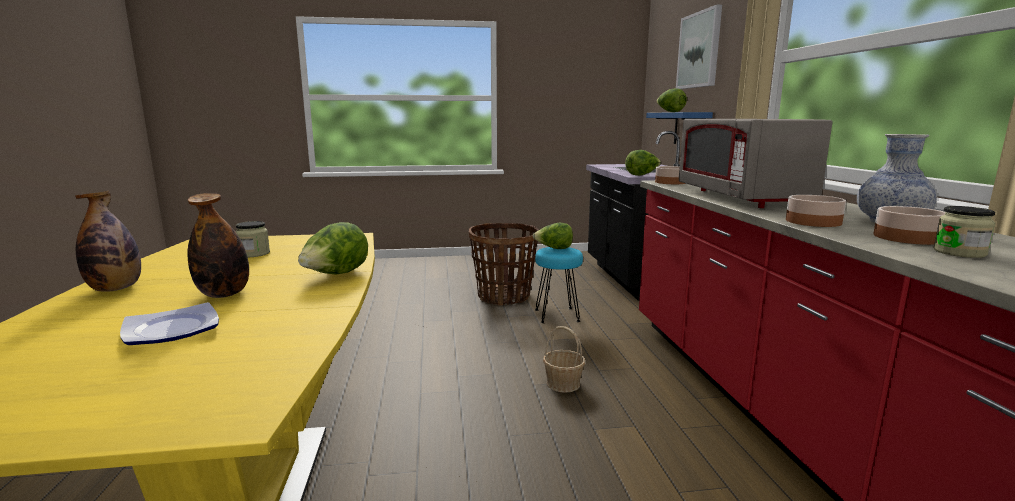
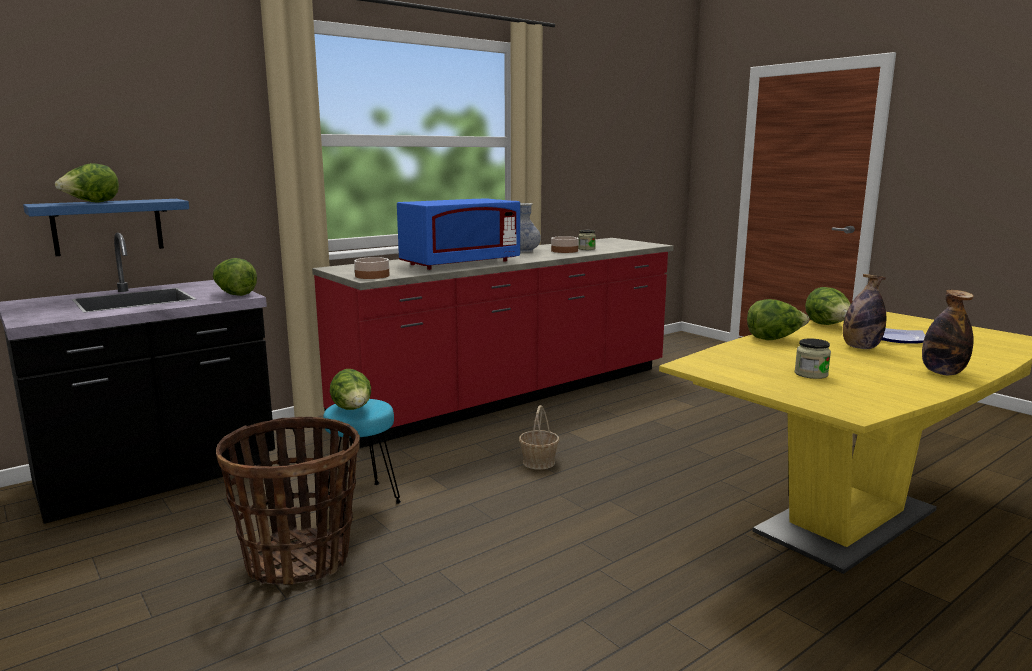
camera: 120 degrees left, 0 degrees up
picture [676,5,722,89] -> none
grey microwave [679,119,833,208] -> blue microwave [397,198,520,270]
bowl [786,195,846,227] -> none
none -> lettuce [805,287,851,325]

